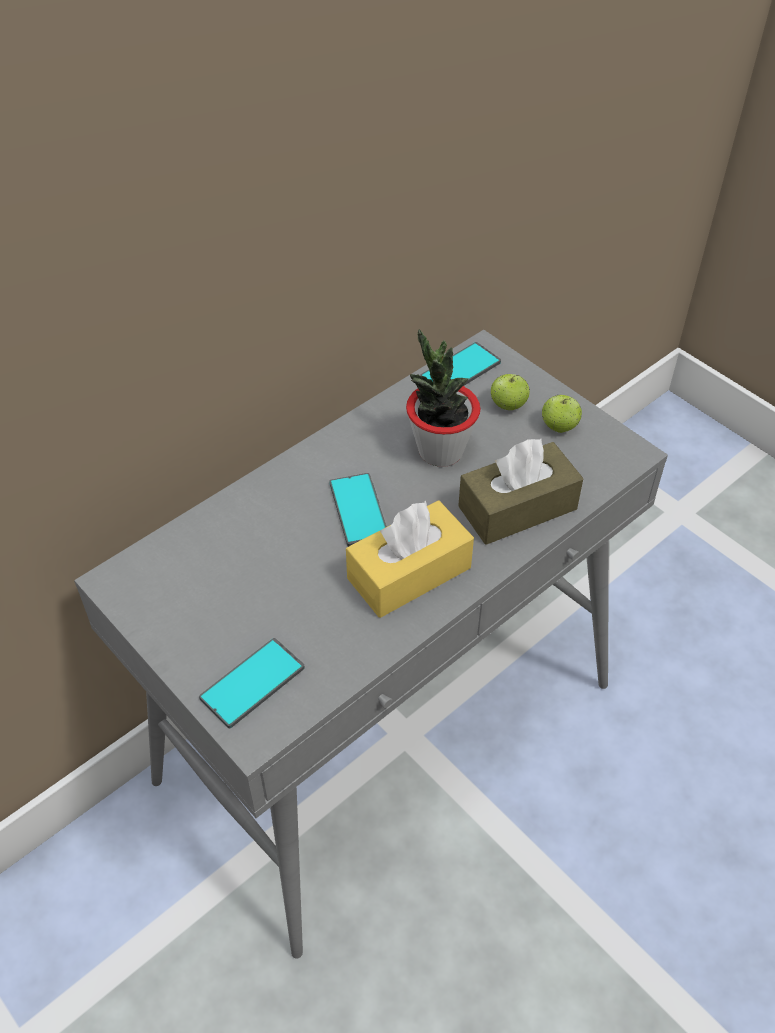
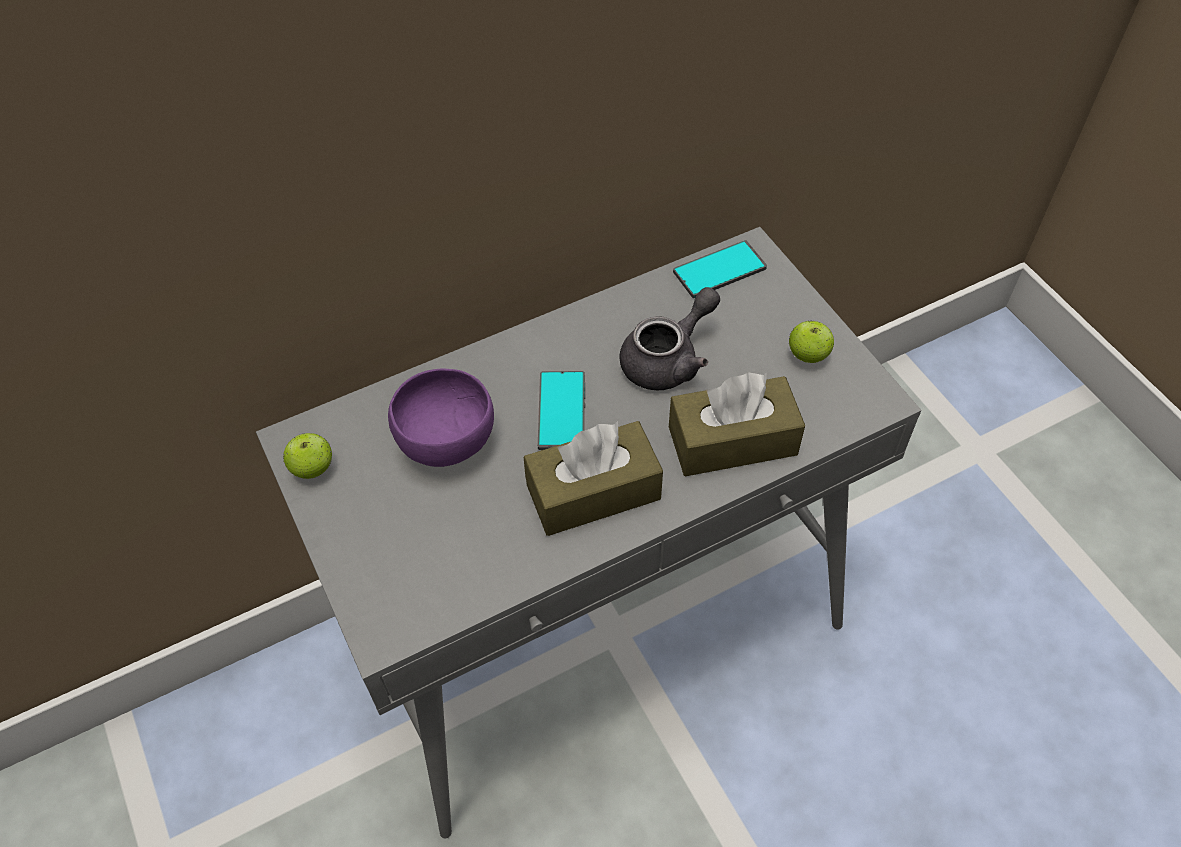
camera: 15 degrees right, 5 degrees up
phone [199,638,305,728] -> none
yellow tissue box [346,500,474,618] -> brown tissue box [524,421,663,536]
potted plant [406,329,481,467] -> grey teapot [620,287,720,390]
apple [490,374,530,410] -> apple moved to [283,433,332,479]
none -> purple bowl [388,369,494,467]

